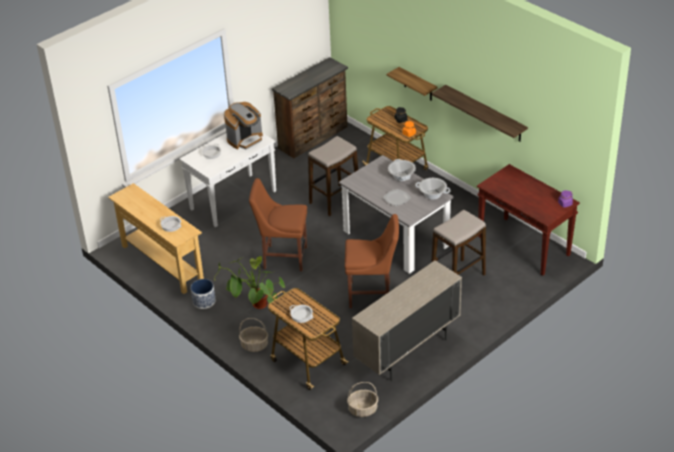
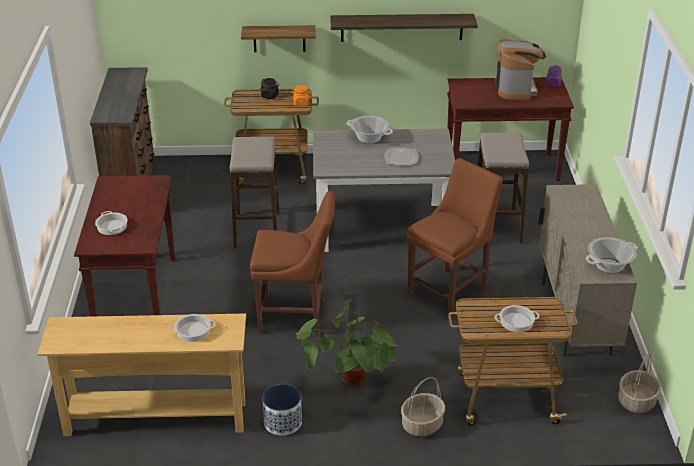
camera: 50 degrees left, 5 degrees down
white console table [179,133,276,227] -> brown console table [74,175,175,317]
coffee machine [224,102,263,150] -> coffee machine moved to [495,39,546,100]
brown chair [249,178,307,271] -> brown chair turned 135 degrees counterclockwise [250,191,335,335]
cooking pot [415,178,451,199] -> cooking pot moved to [586,237,638,273]

